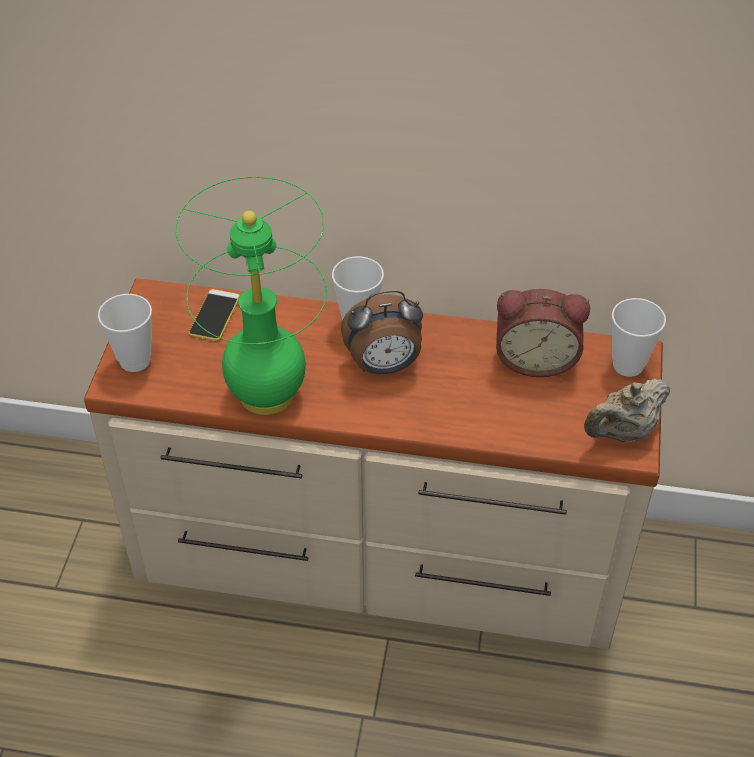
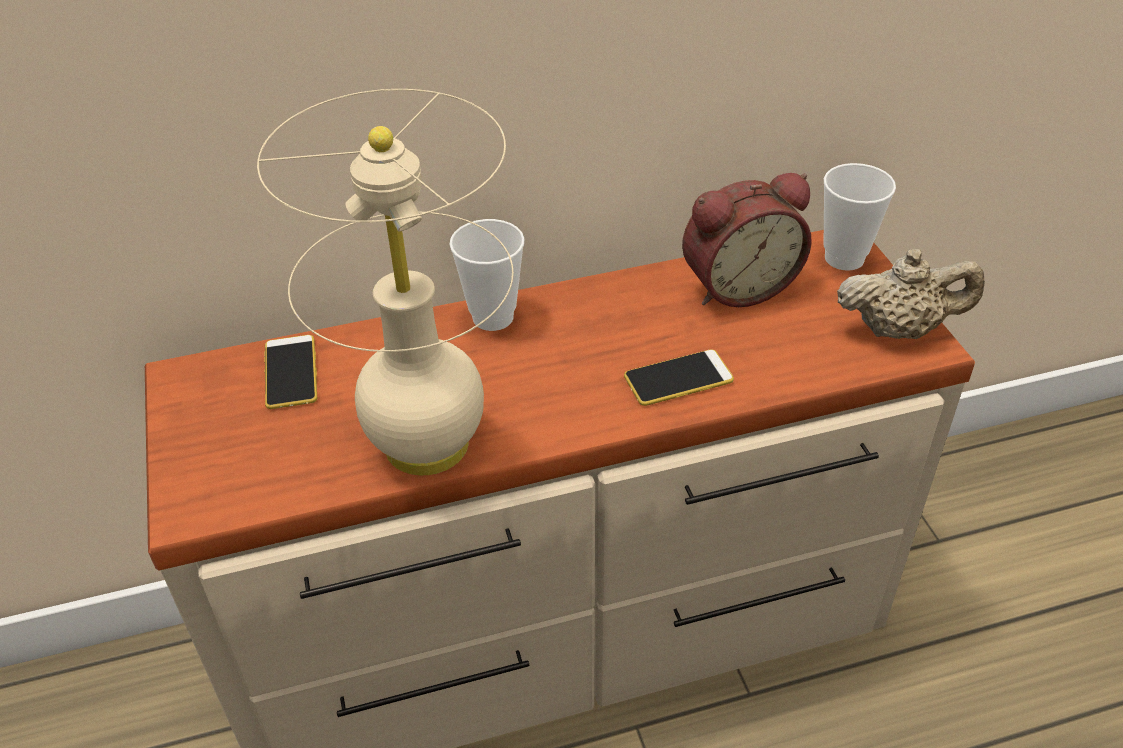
camera: 25 degrees left, 5 degrees down
cup [98,294,152,372] -> none
green table lamp [175,177,327,415] -> beige table lamp [257,89,514,475]
alarm clock [341,290,423,374] -> none
beige teapot [584,378,670,442] -> beige teapot turned 120 degrees counterclockwise [837,249,985,339]
none -> phone [624,349,734,406]

